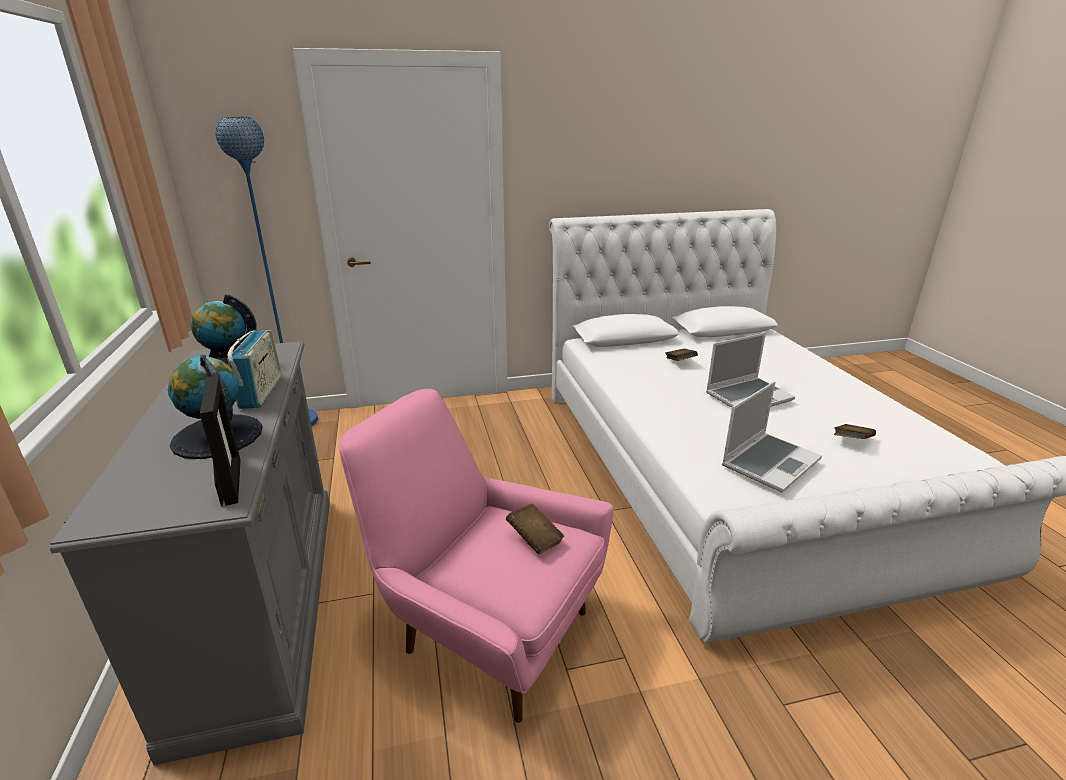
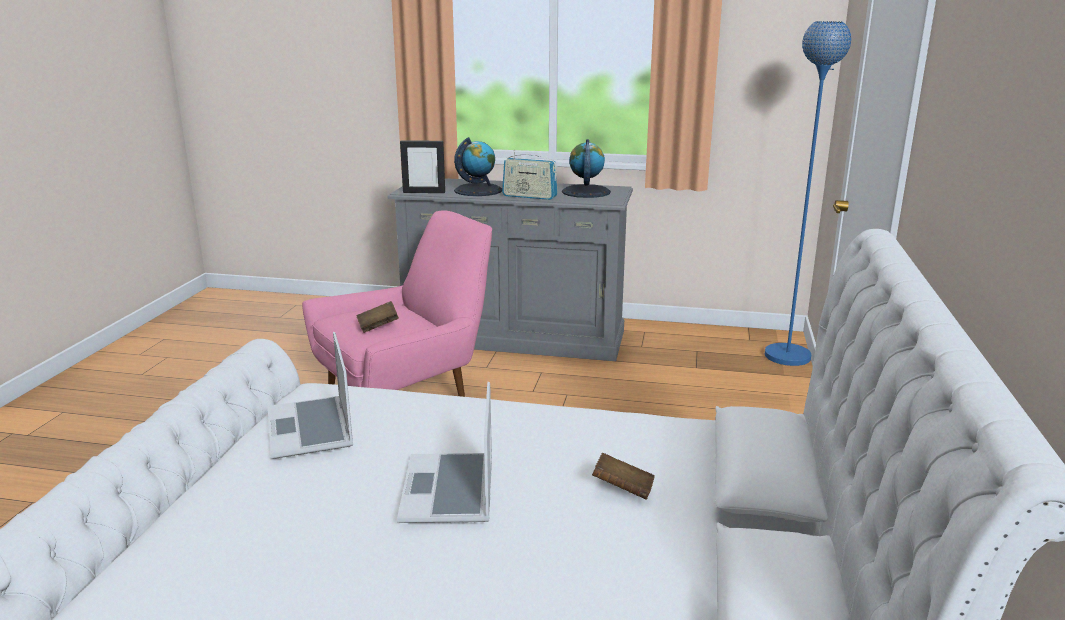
camera: 115 degrees right, 5 degrees down
brown book [834,424,876,439] -> none

